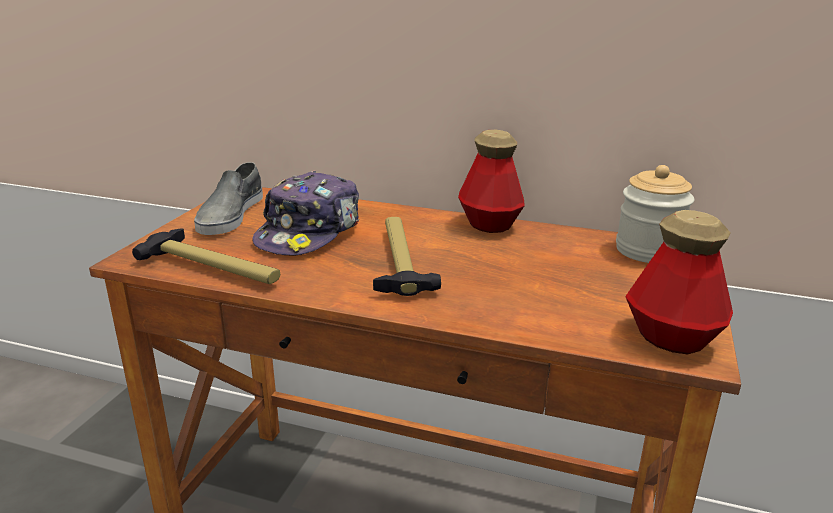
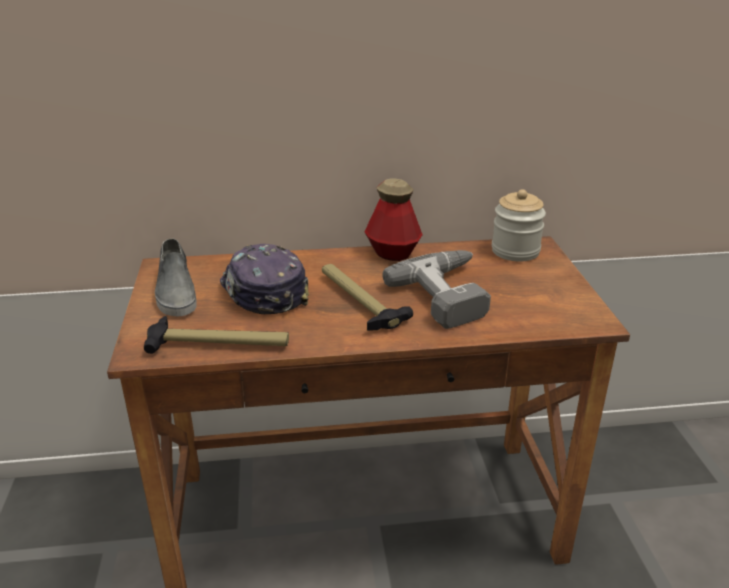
camera: 25 degrees left, 5 degrees up
cap [252,170,359,255] -> cap turned 150 degrees clockwise [220,244,309,314]
bottle [625,210,733,354] -> none
none -> power drill [382,250,491,329]

